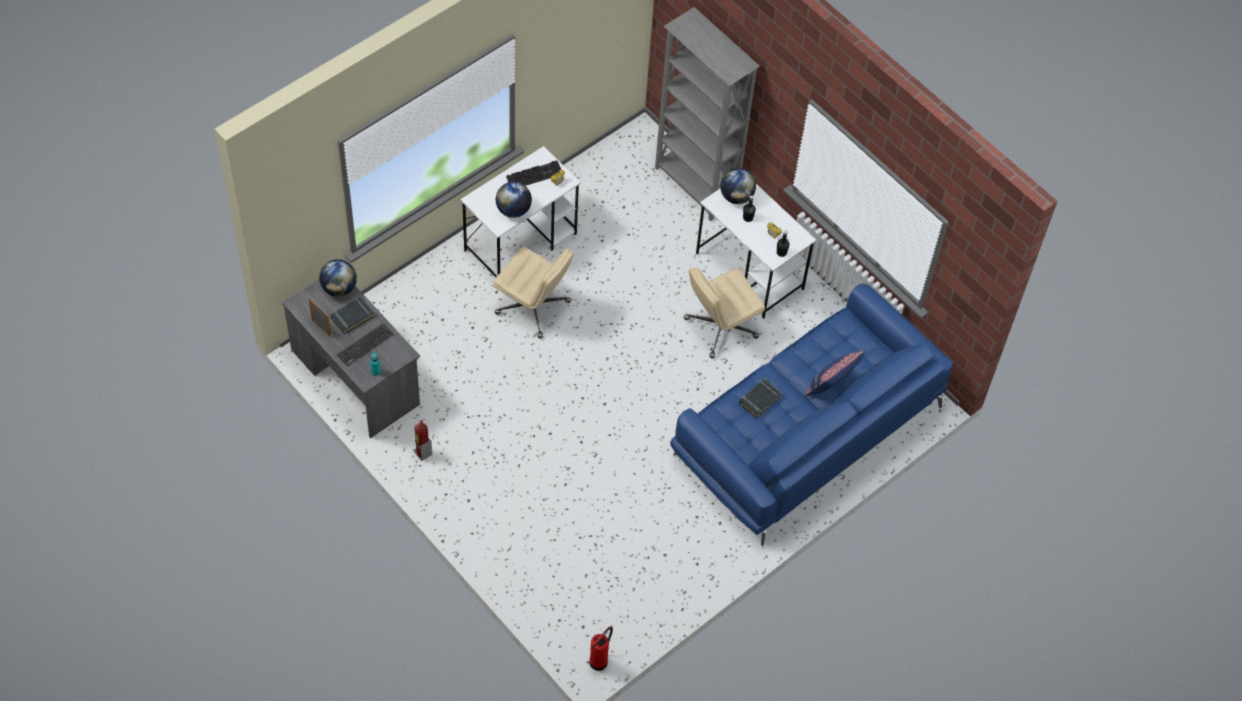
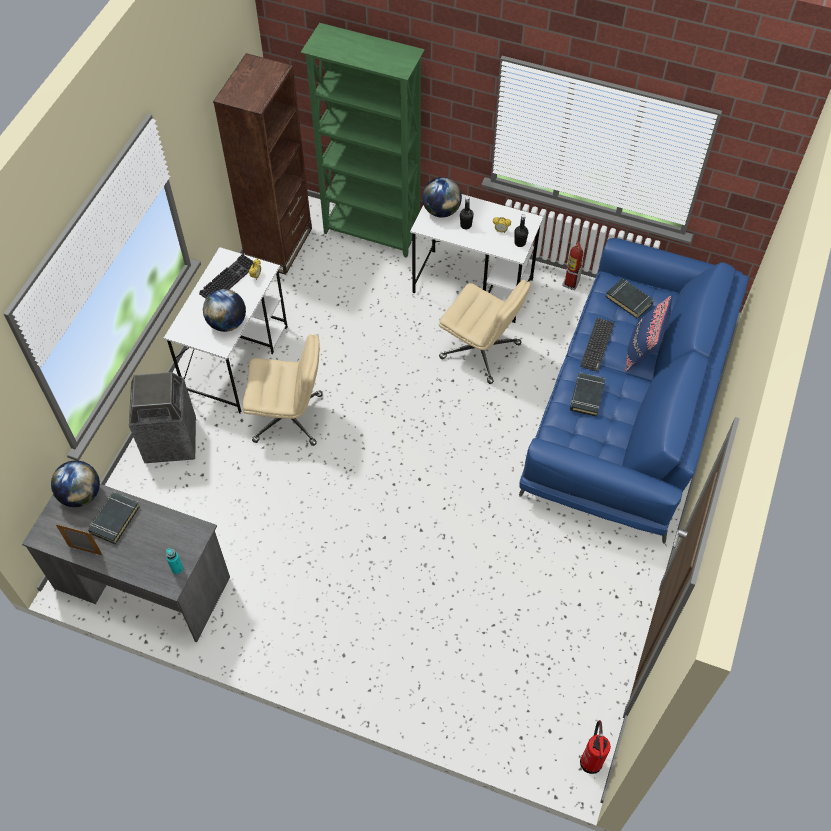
camera: 25 degrees left, 0 degrees up
keyboard [337,323,393,366] -> keyboard moved to [580,318,614,372]
fire extinguisher [414,420,432,461] -> fire extinguisher moved to [562,242,583,290]
grey bookcase [655,7,760,221] -> green bookcase [300,23,425,258]
beige office chair [684,267,765,358] -> beige office chair turned 90 degrees counterclockwise [439,280,531,384]
none -> trash can [129,372,196,463]
none -> brown bookcase [213,53,312,275]
none -> black book [606,278,654,319]

